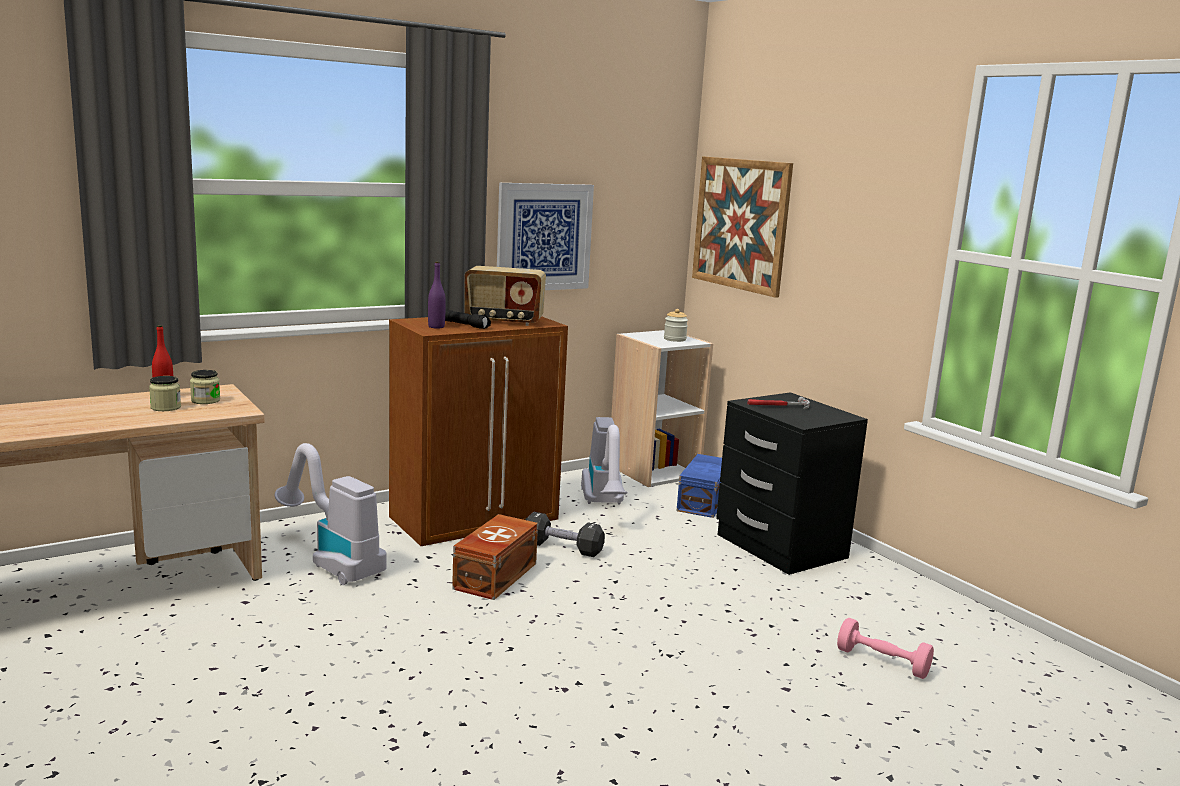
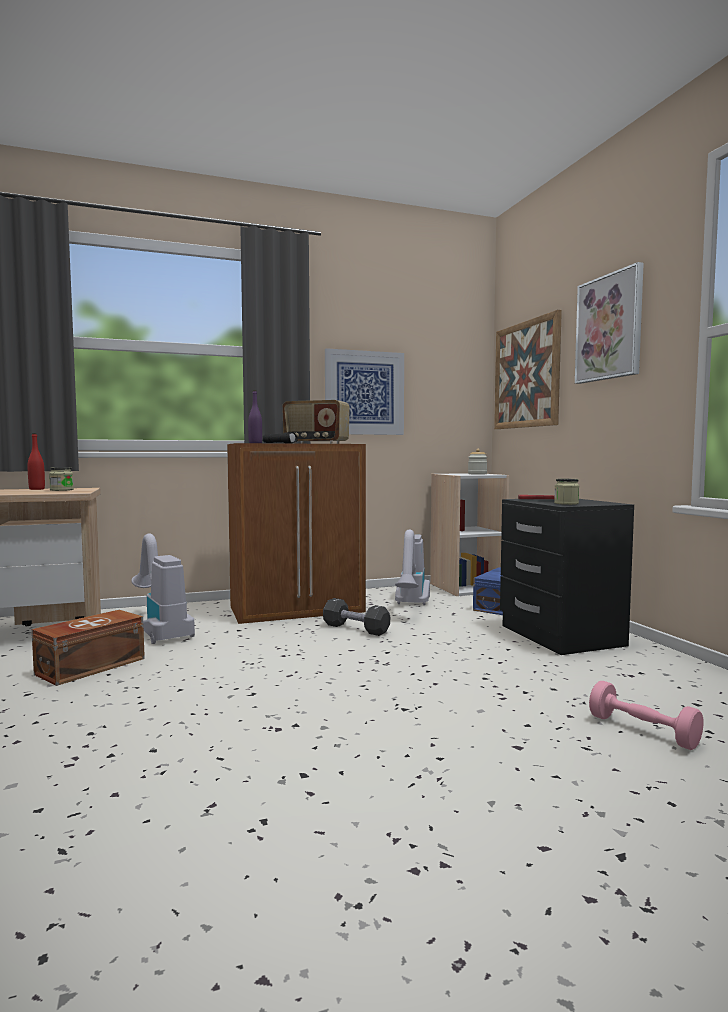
camera: 15 degrees right, 10 degrees down
jar [149,376,181,411] -> jar moved to [554,479,579,505]
brown storage box [452,514,538,600] -> brown storage box moved to [32,610,145,686]
none -> picture [575,262,644,384]

